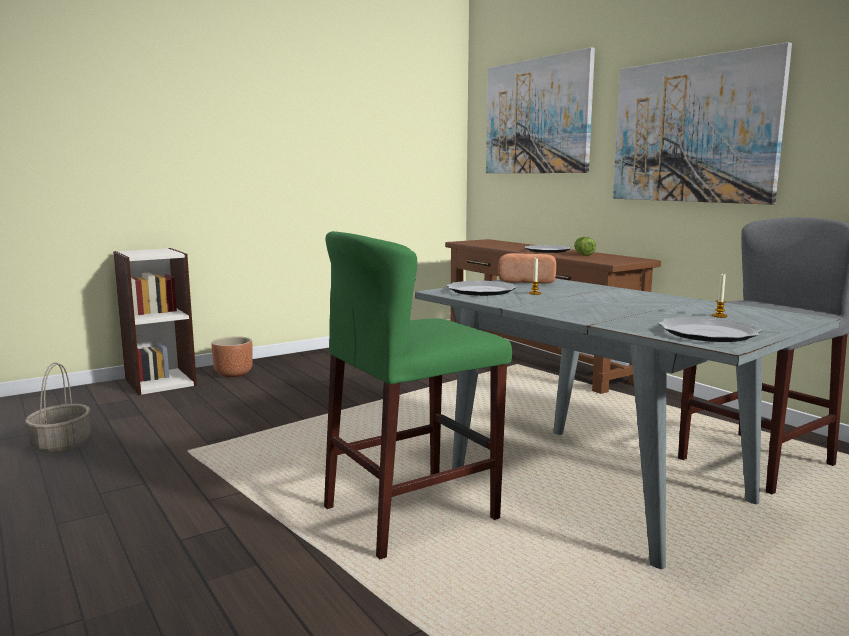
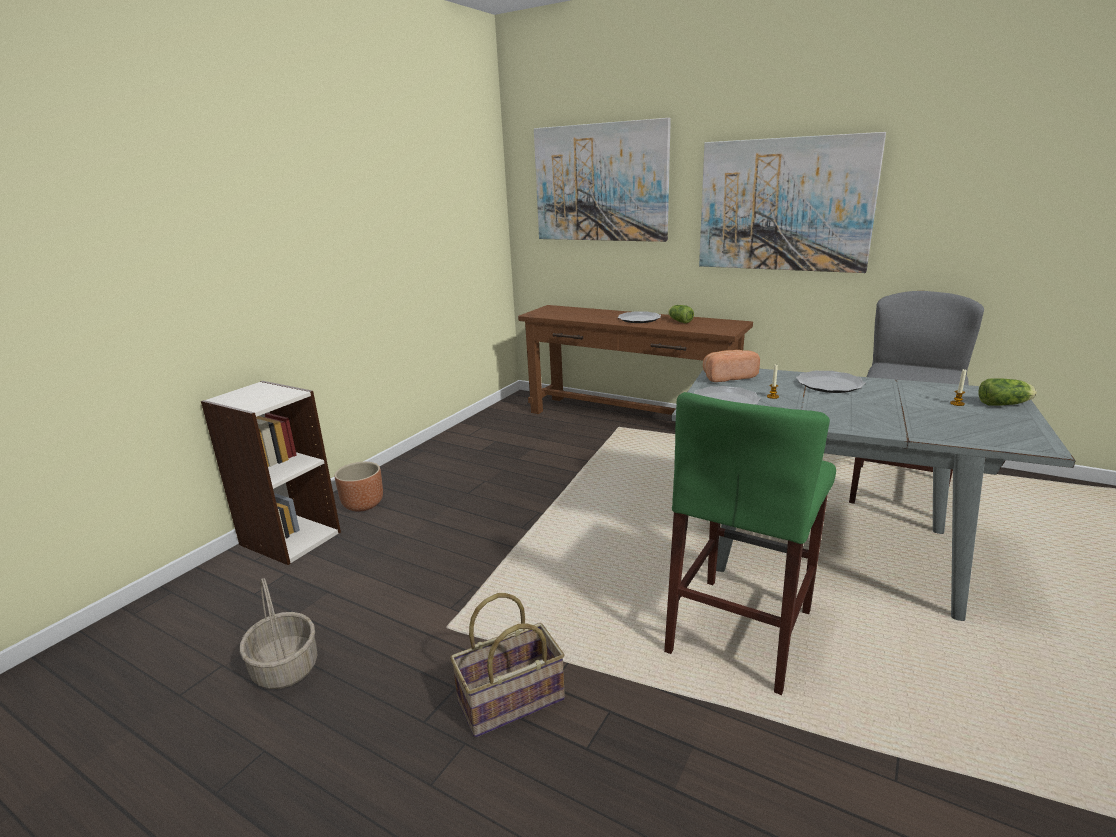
camera: 25 degrees left, 10 degrees up
plate [658,317,762,342] -> plate moved to [796,371,866,393]
none -> basket [450,593,565,737]
none -> lettuce [978,379,1037,406]

